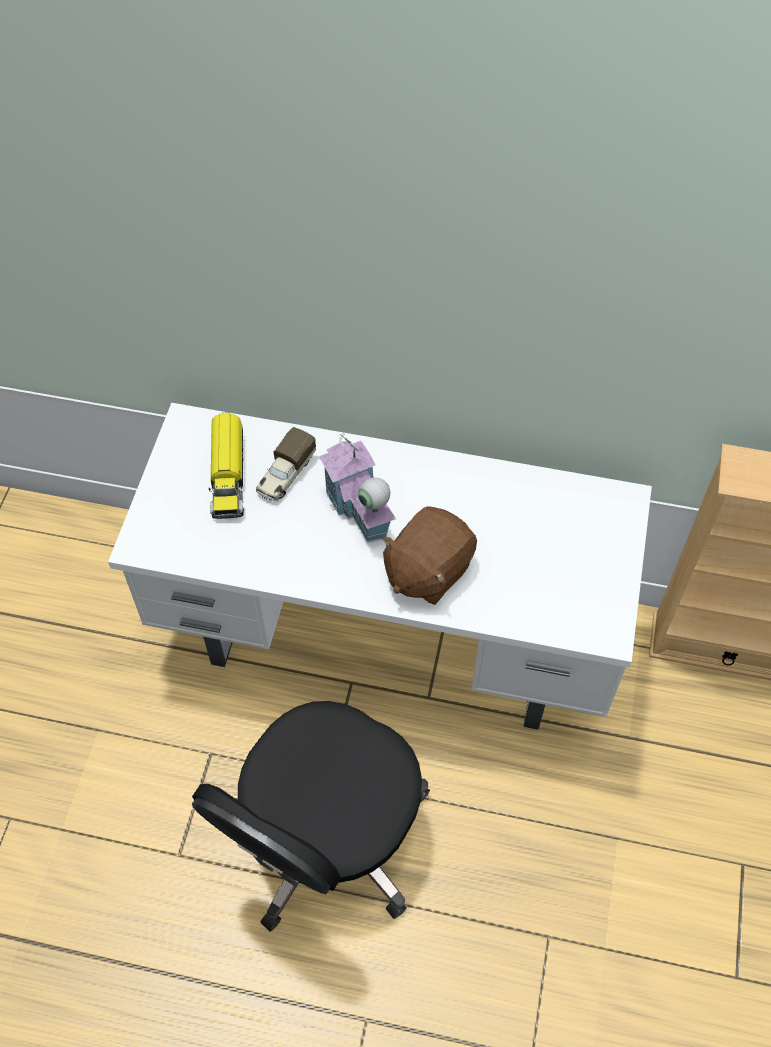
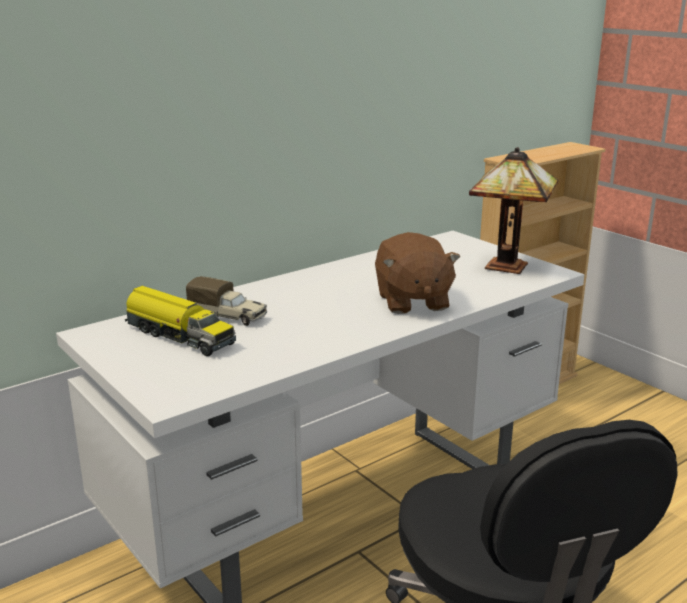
camera: 50 degrees left, 35 degrees down
toy truck [256,427,316,502] -> toy truck turned 45 degrees counterclockwise [186,276,267,326]
toy house [319,430,396,543] -> none
none -> table lamp [469,147,558,274]

